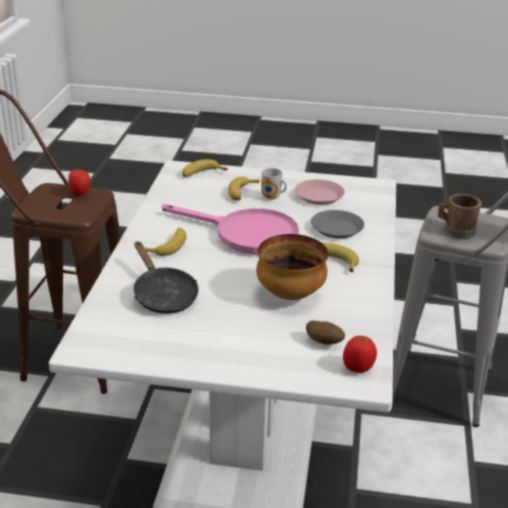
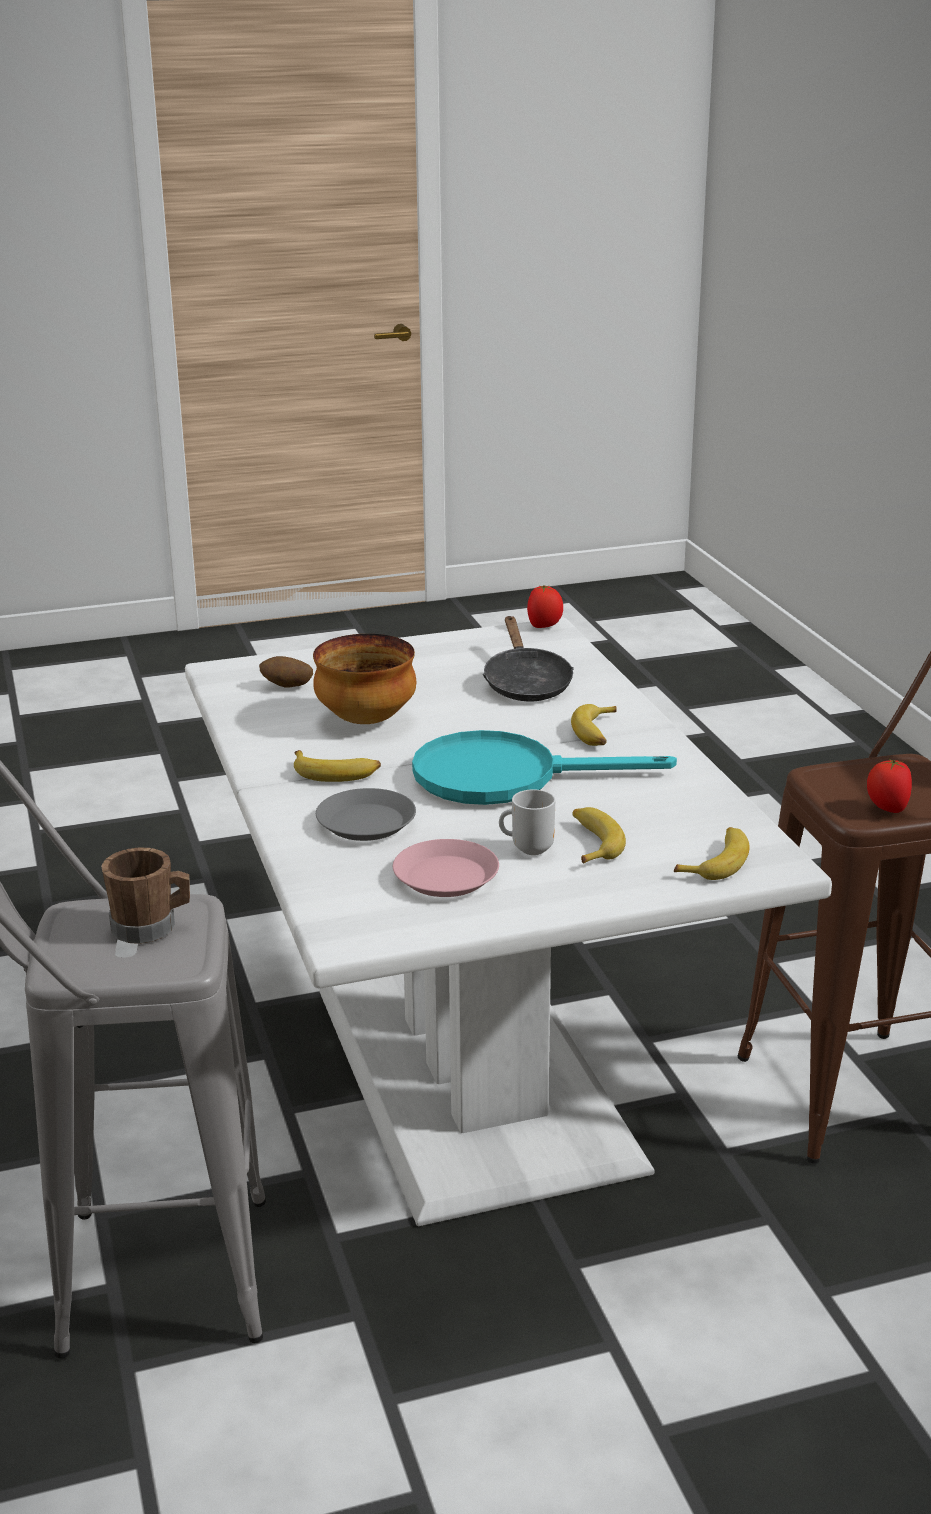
camera: 155 degrees right, 5 degrees down
black frying pan [133,241,199,314] -> black frying pan turned 135 degrees counterclockwise [483,616,574,701]
pink frying pan [162,204,299,254] -> turquoise frying pan [412,730,677,805]
tomato [343,336,377,373] -> tomato moved to [527,585,563,628]

